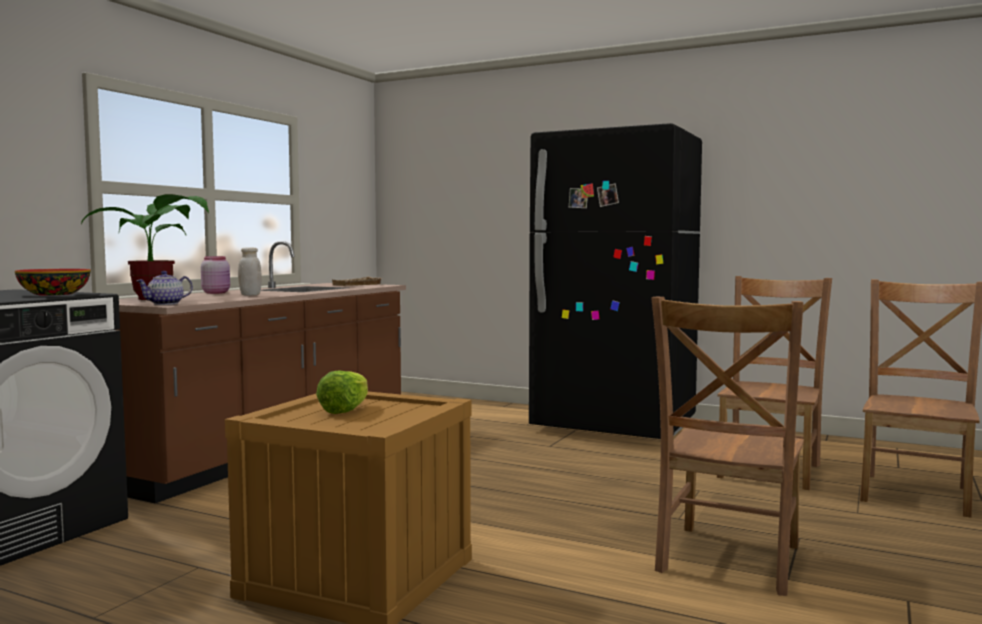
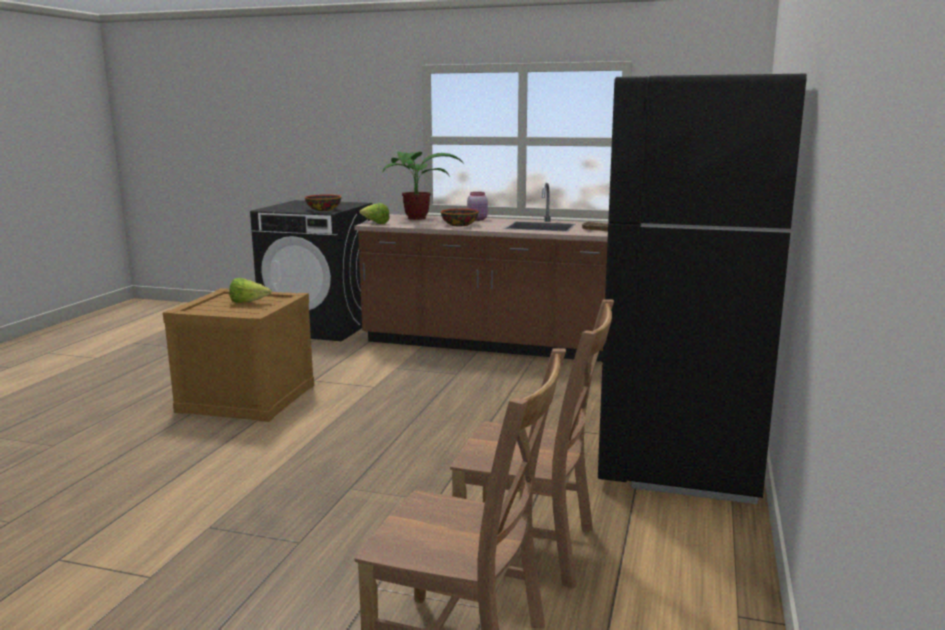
camera: 80 degrees right, 10 degrees up
teapot [136,271,193,305] -> lettuce [359,203,390,224]
white jar [238,247,262,296] -> bowl [441,209,479,226]
brown chair [651,297,804,596] -> none

